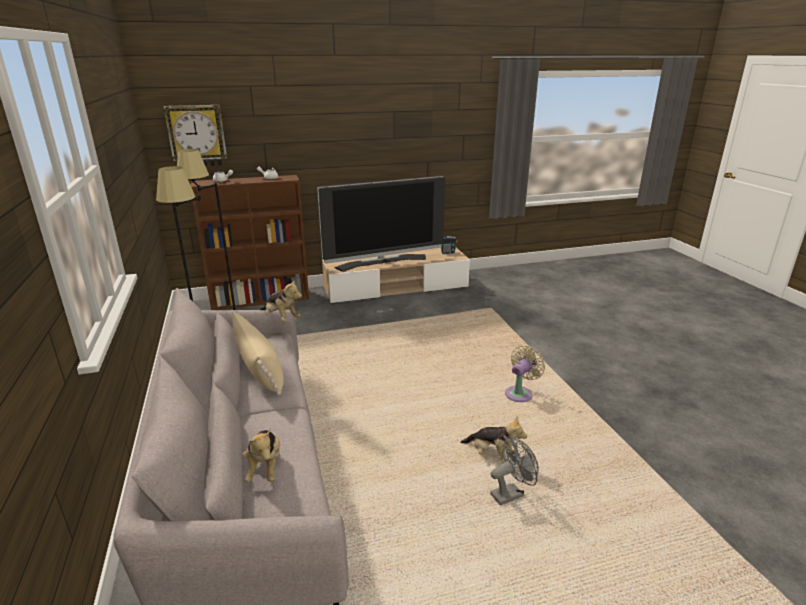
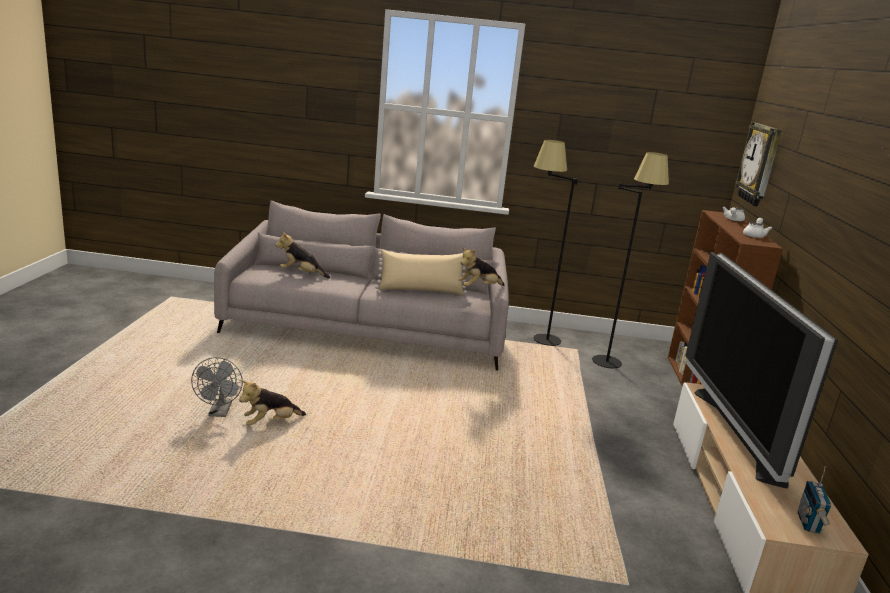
camera: 110 degrees right, 5 degrees down
beige fan [505,345,545,402] -> none

